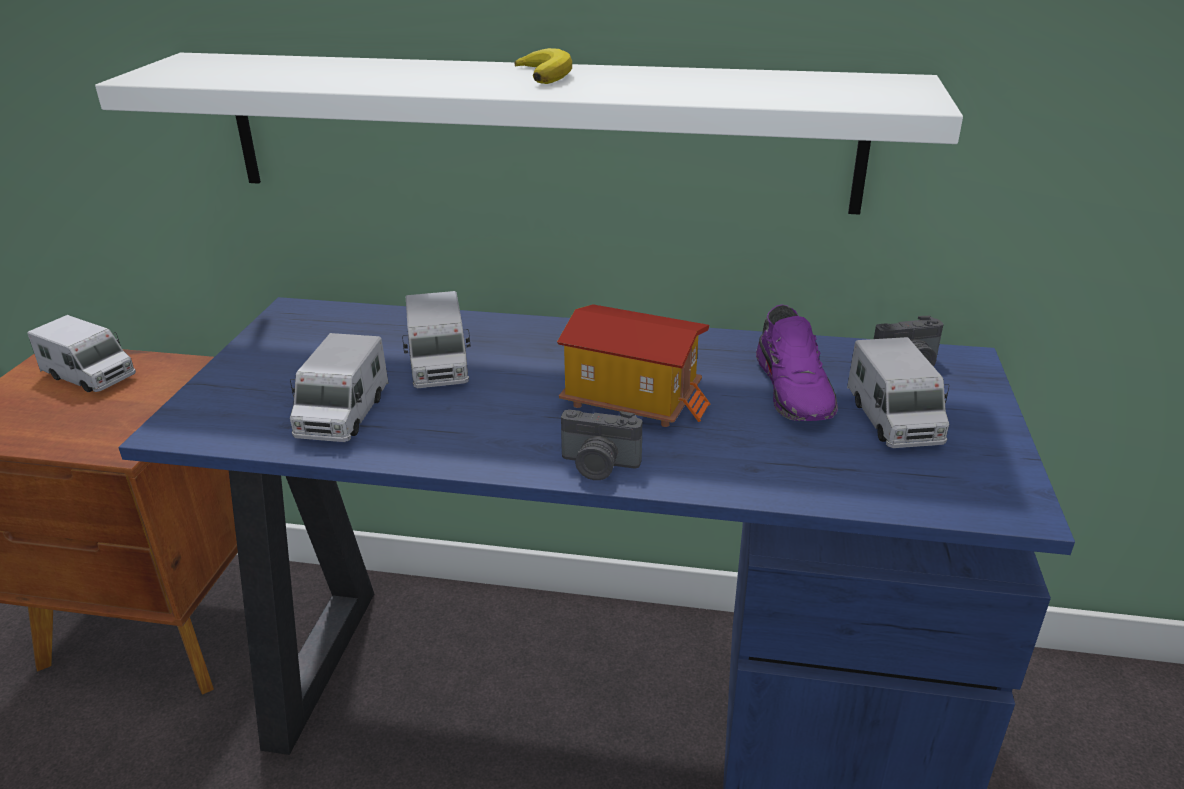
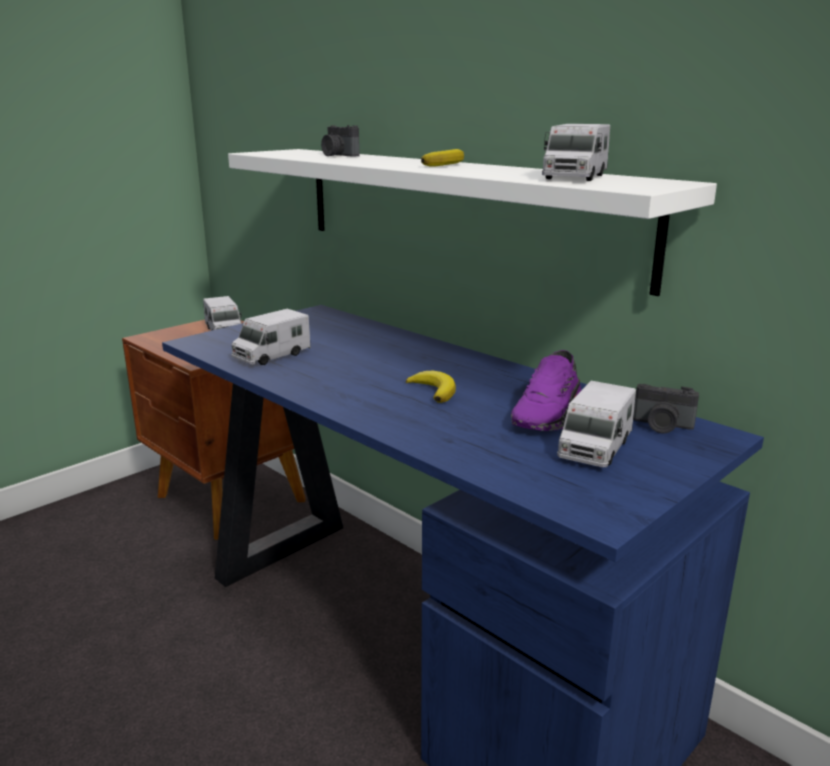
camera: 35 degrees right, 10 degrees down
toy truck [402,291,470,388] -> toy truck moved to [542,124,610,181]
toy house [557,304,710,427] -> banana [406,371,456,403]
camera [561,409,642,480] -> camera moved to [321,125,360,157]

